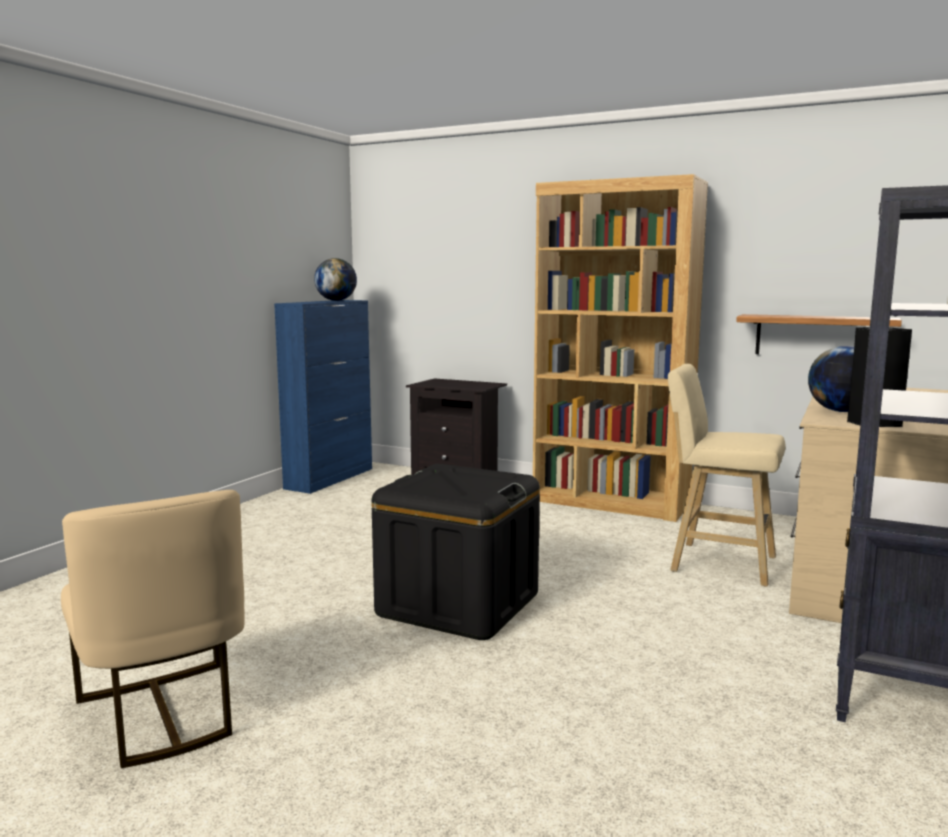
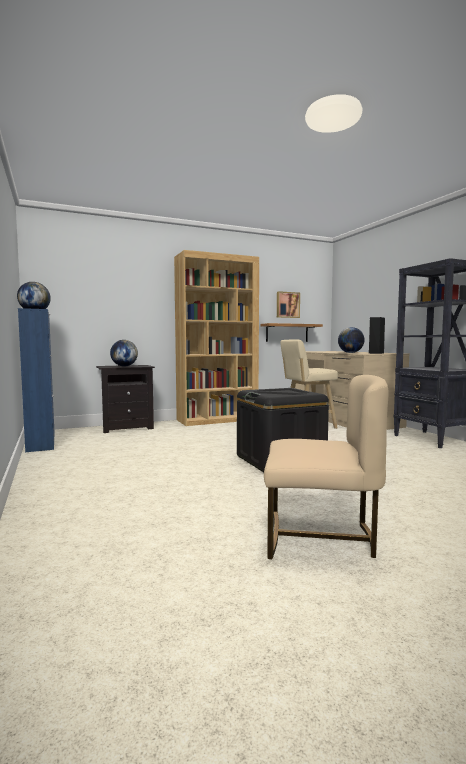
camera: 50 degrees left, 5 degrees down
none -> globe [110,340,138,366]
none -> picture [277,291,300,318]

